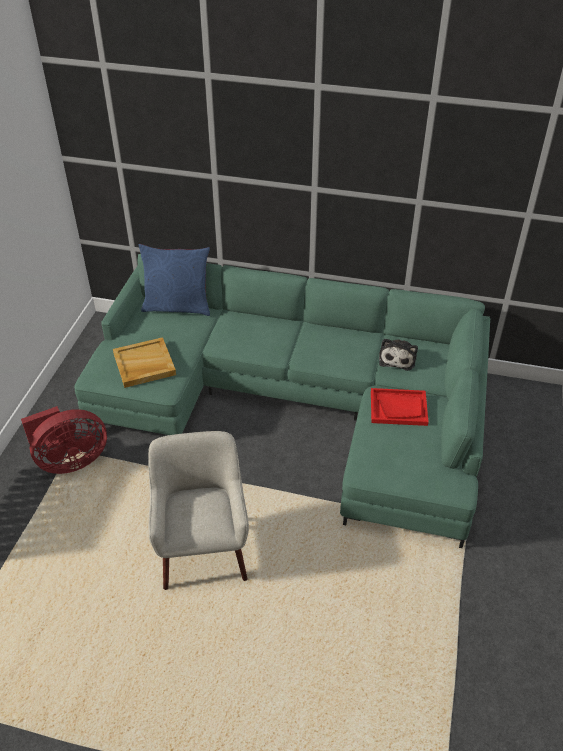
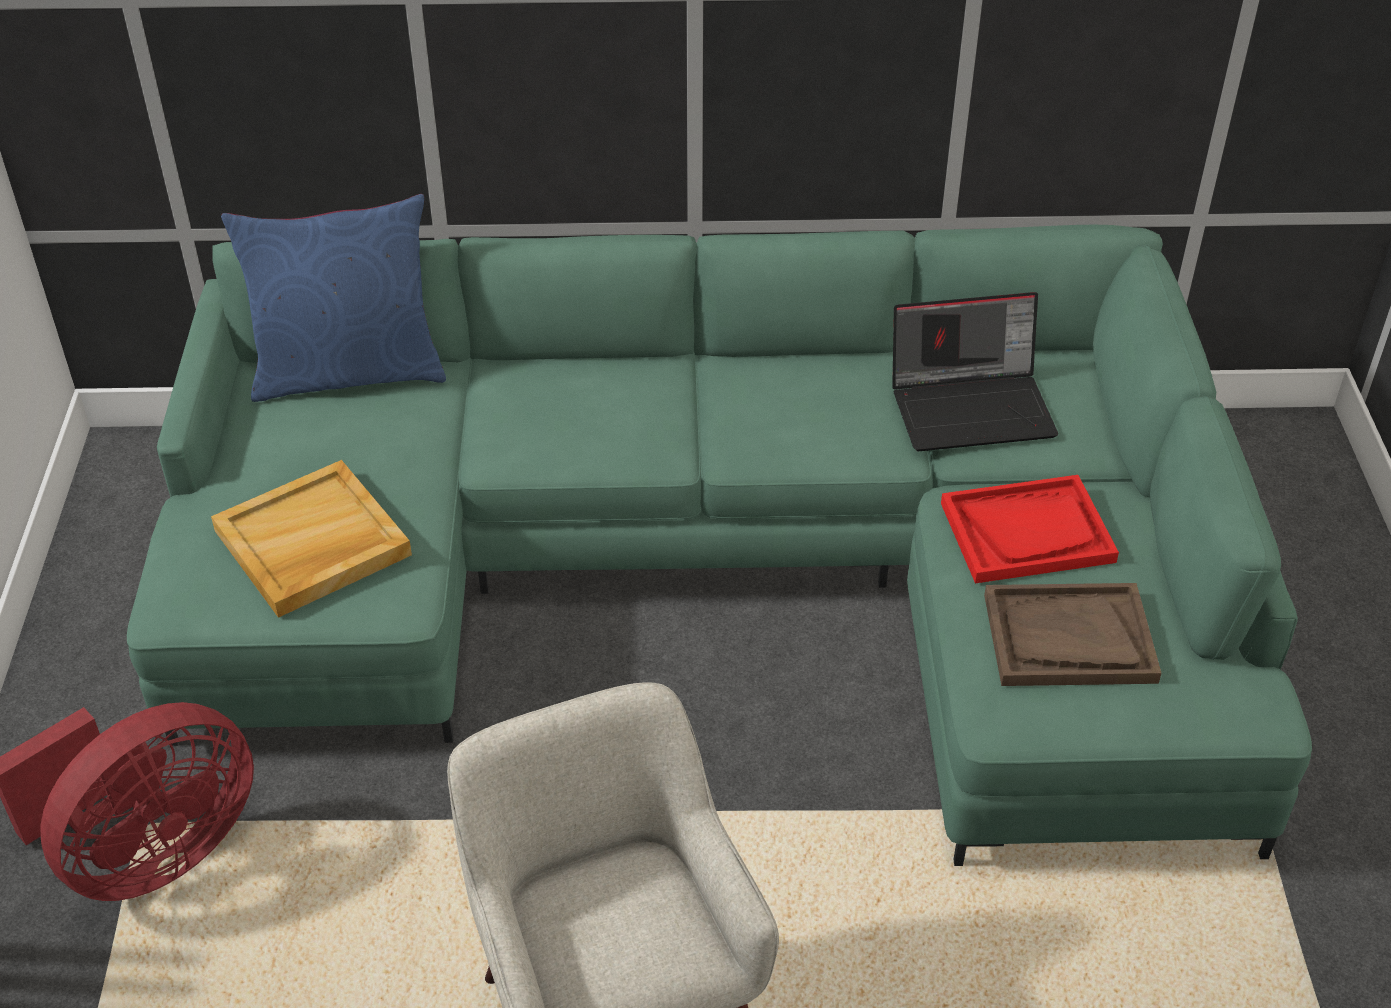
camera: 15 degrees left, 0 degrees up
plush toy [379,338,418,371] -> laptop [892,292,1058,451]
none -> brown tray [984,583,1162,686]

